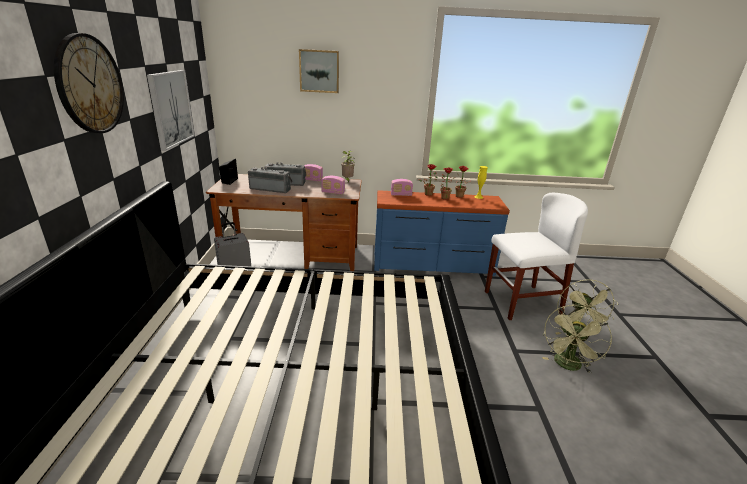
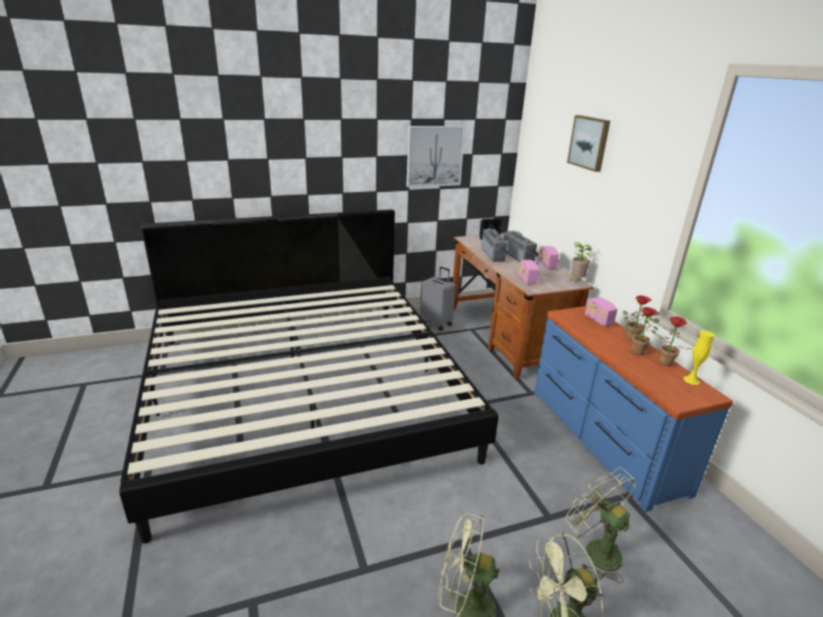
camera: 70 degrees right, 0 degrees up
wall clock [54,33,124,133] -> none
white chair [485,192,588,320] -> green fan [565,467,637,583]

